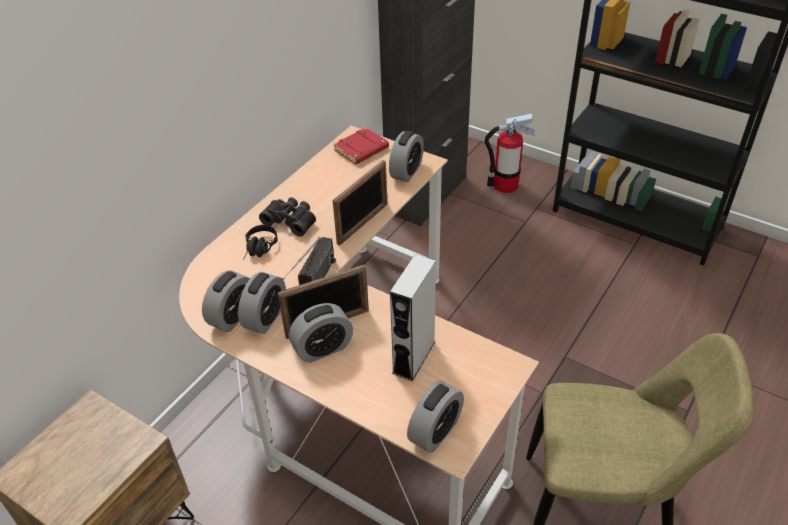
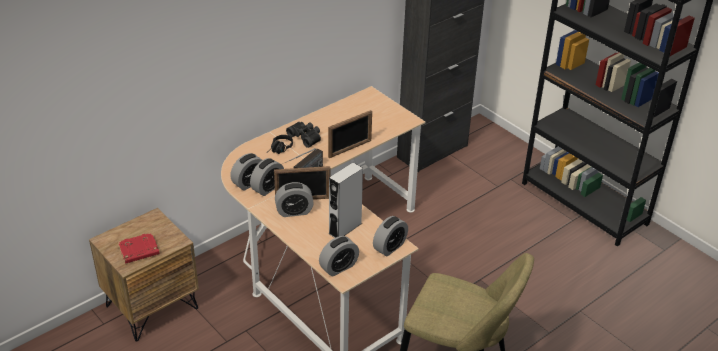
camera: 15 degrees right, 5 degrees down
red book [333,127,389,164] -> red book moved to [118,233,160,263]
alarm clock [389,131,424,182] -> alarm clock moved to [373,216,408,256]
fire extinguisher [485,114,535,193] -> none

